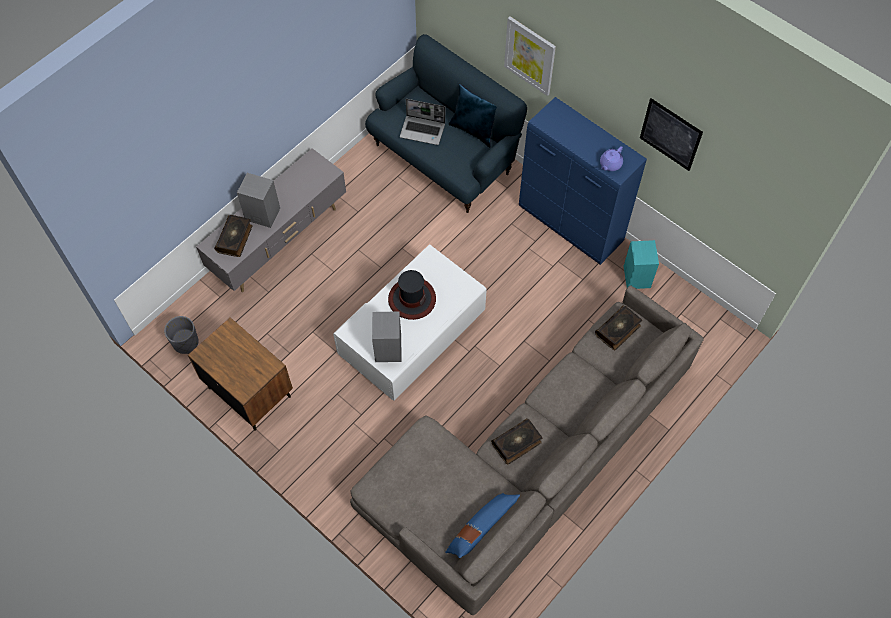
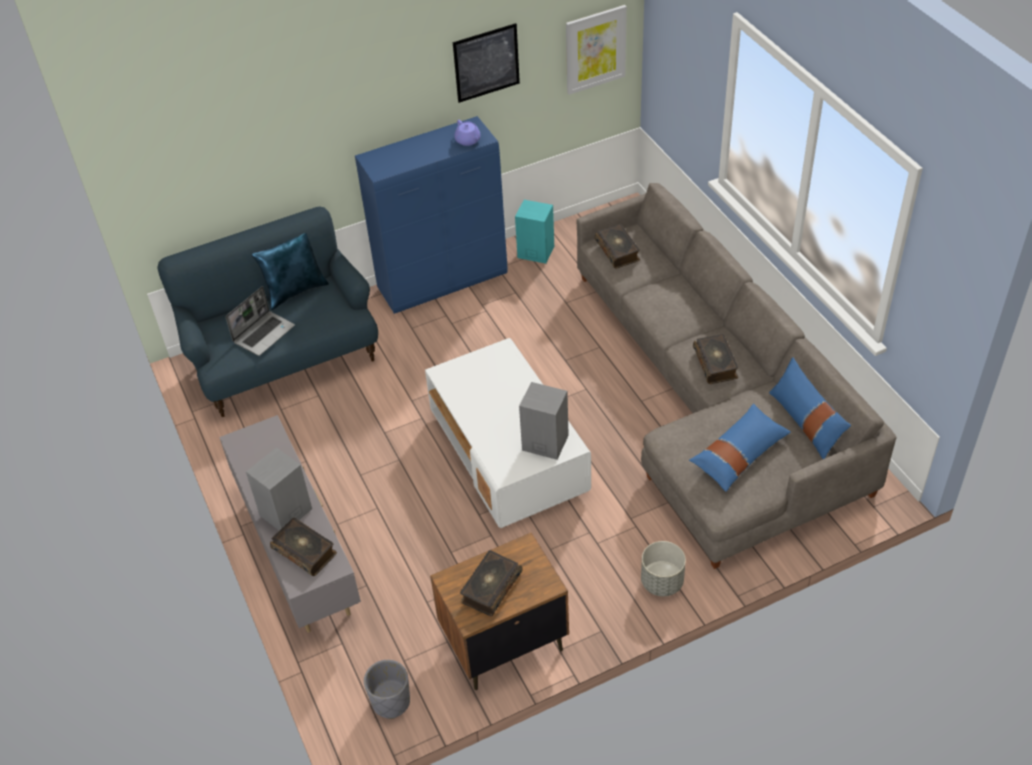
camera: 65 degrees left, 15 degrees down
hat [388,270,436,320] -> none
picture [504,16,556,96] -> picture moved to [566,5,627,95]
none -> book [460,550,523,616]
none -> grey planter [641,541,686,596]
none -> blue pillow [689,403,791,492]

